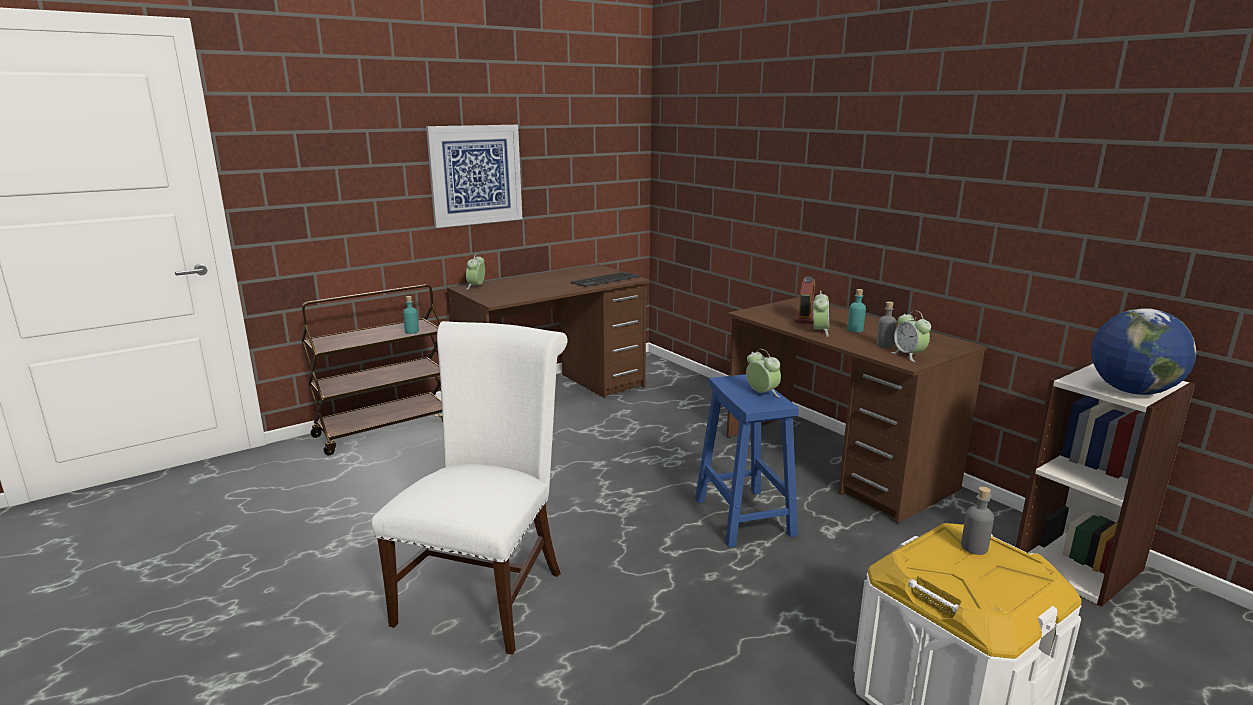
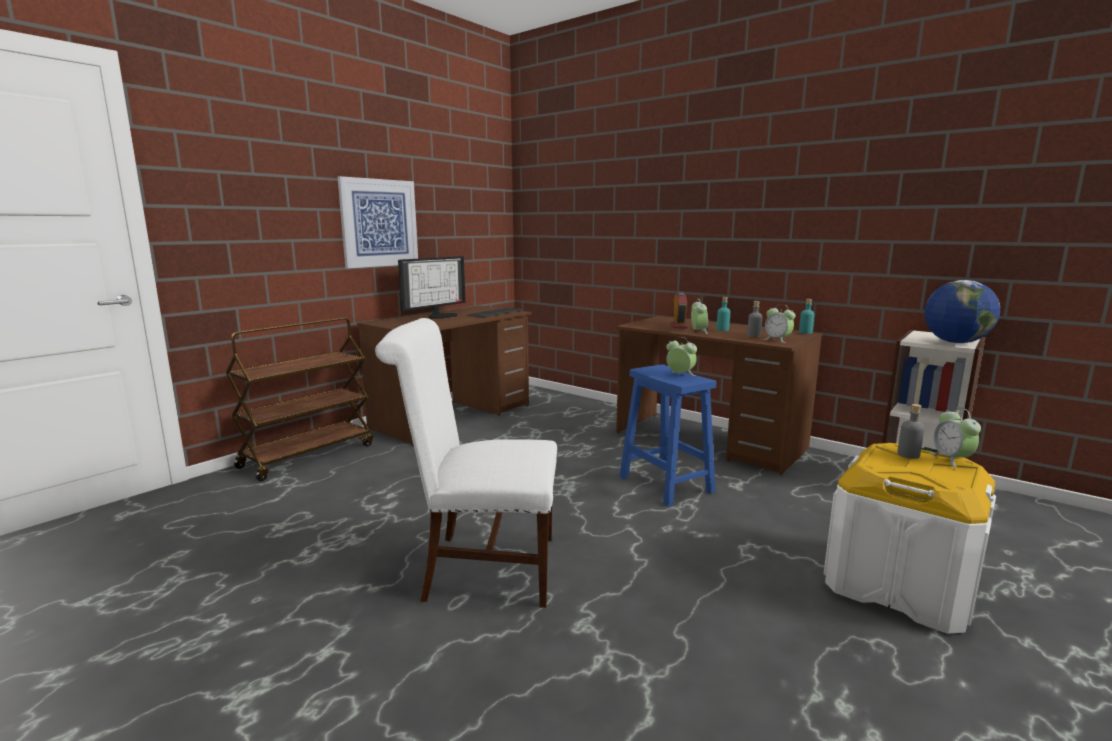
camera: 15 degrees left, 5 degrees down
white chair [371,321,568,655] -> white chair turned 90 degrees counterclockwise [375,318,557,608]
turquoise bottle [403,296,419,334] -> turquoise bottle moved to [799,299,814,334]
alarm clock [466,254,485,290] -> alarm clock moved to [930,408,981,468]
none -> monitor [398,256,466,319]

